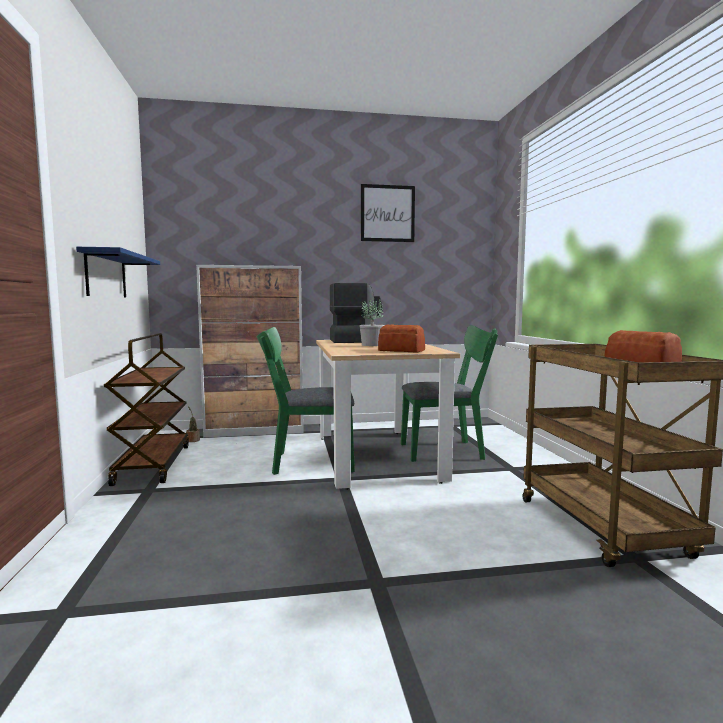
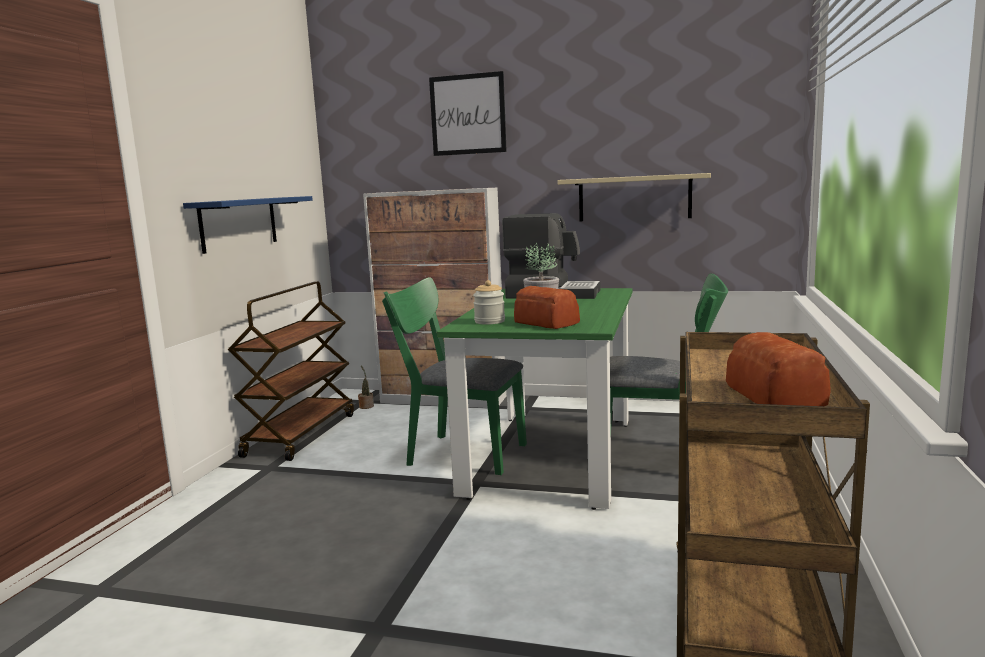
camera: 25 degrees right, 5 degrees up
beige dining table [316,340,460,490] -> green dining table [437,288,632,510]
picture [361,184,415,242] -> picture moved to [429,71,507,156]
none -> jar [473,280,505,325]
none -> beige shelf [557,173,711,221]

